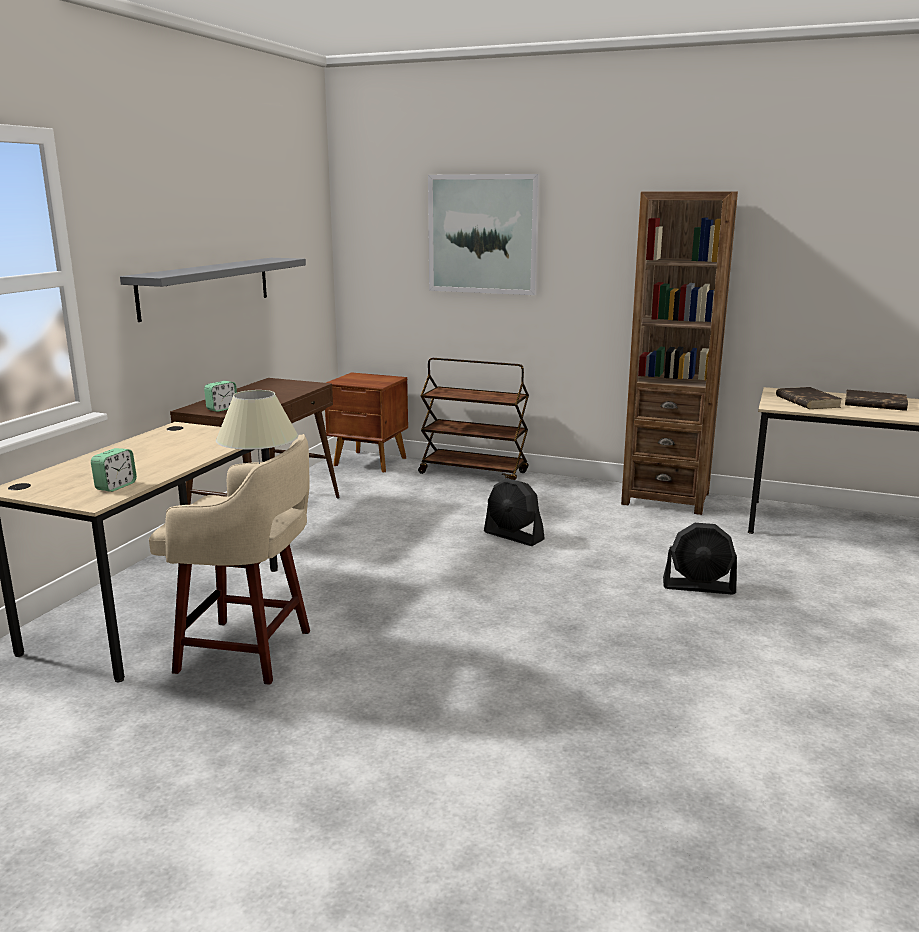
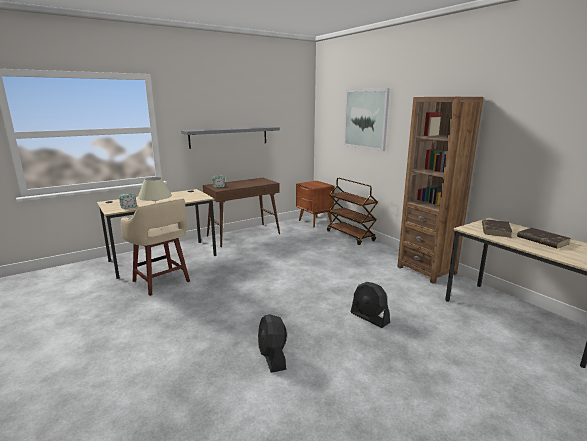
camera: 35 degrees right, 0 degrees up
black fan [484,478,545,546] -> black fan moved to [258,314,287,373]

